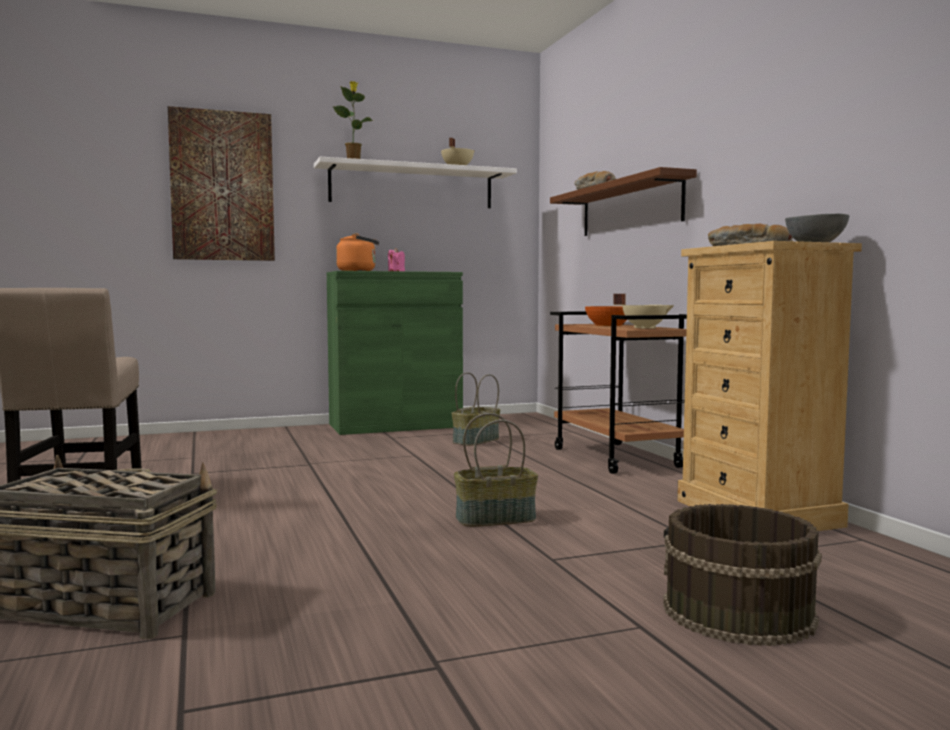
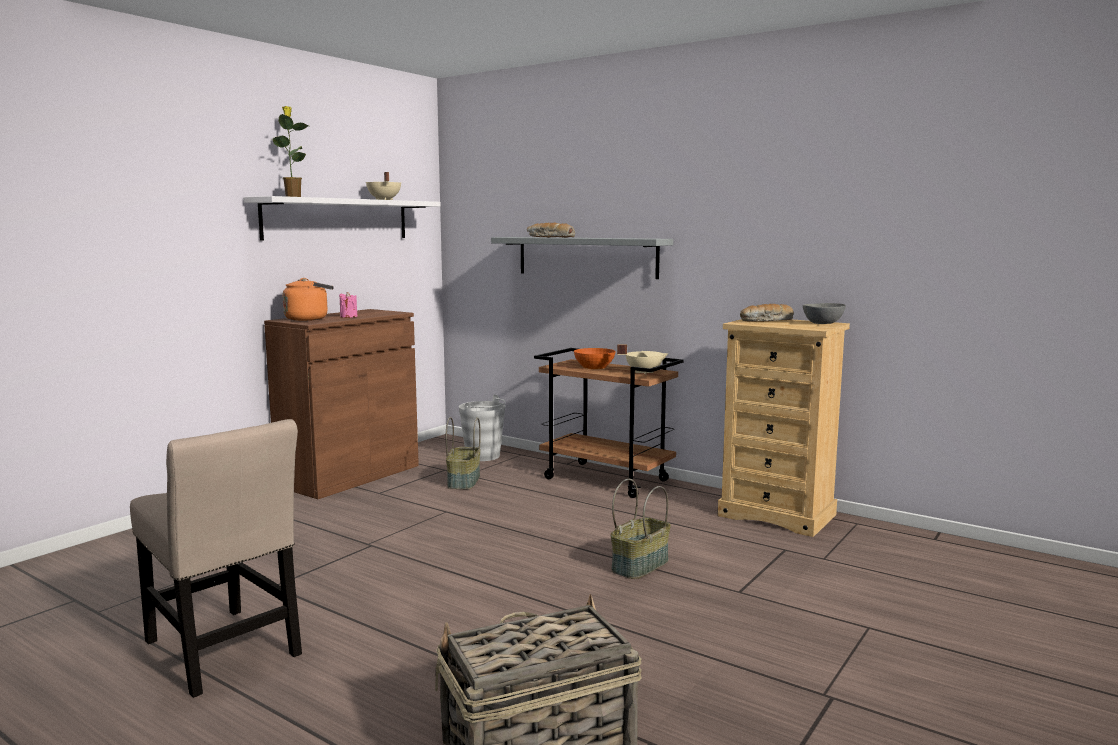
camera: 35 degrees left, 5 degrees up
picture [168,106,275,261] -> none
green cabinet [327,271,463,435] -> brown cabinet [264,309,419,499]
brown shelf [550,167,697,236] -> grey shelf [491,237,673,279]
brown bucket [663,504,822,646] -> none
none -> grey bucket [459,395,506,461]

